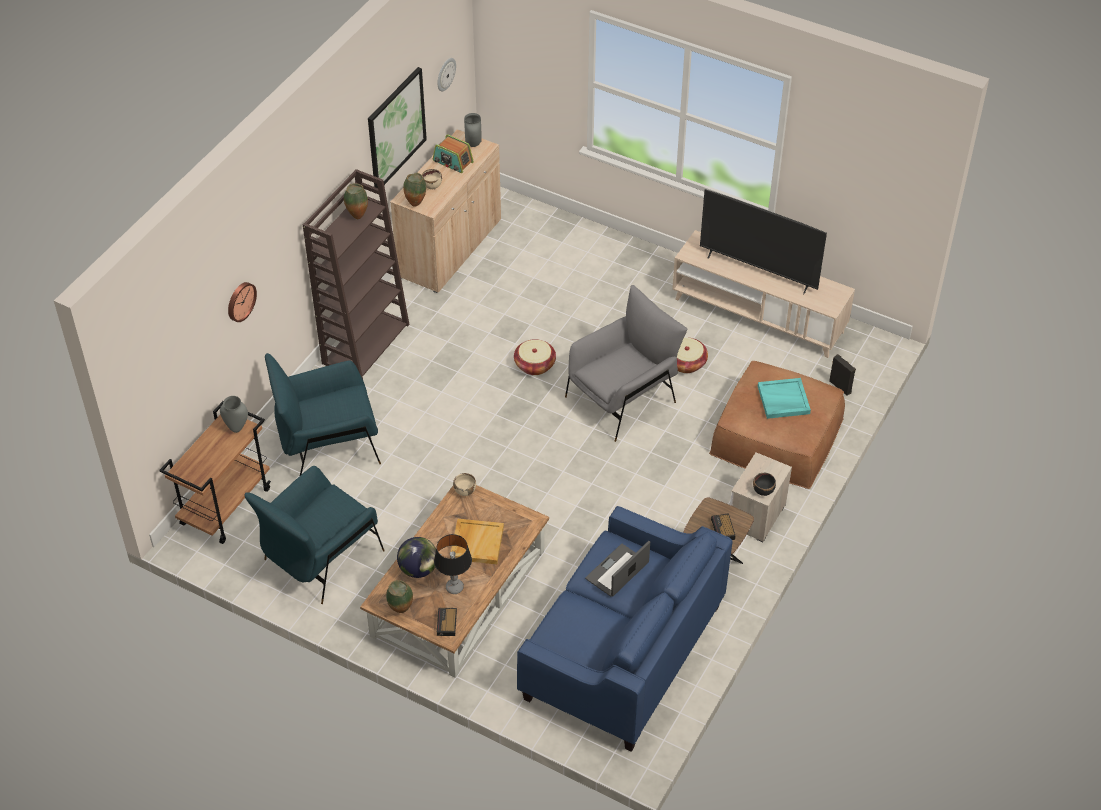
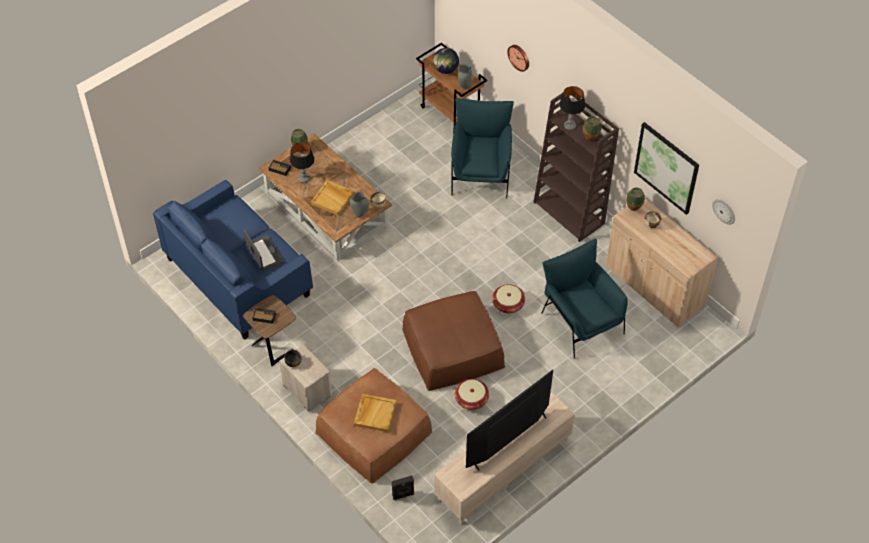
camera: 110 degrees right, 5 degrees up
blue armchair [244,466,385,604] -> blue armchair moved to [541,239,628,359]
globe [397,537,436,578] -> globe moved to [433,48,459,74]
radio [433,134,474,173] -> none
grey vase [464,113,482,147] -> grey vase moved to [350,192,369,217]
grey armchair [565,285,687,442] -> brown ottoman [402,291,505,391]
turquoise tray [758,378,811,419] -> beige tray [354,394,396,432]
none -> table lamp [559,86,585,130]

